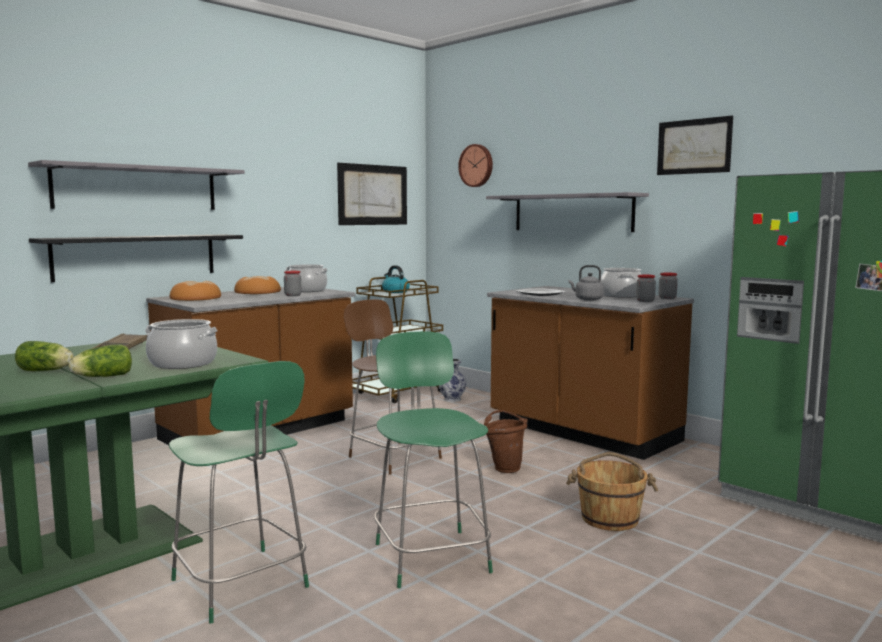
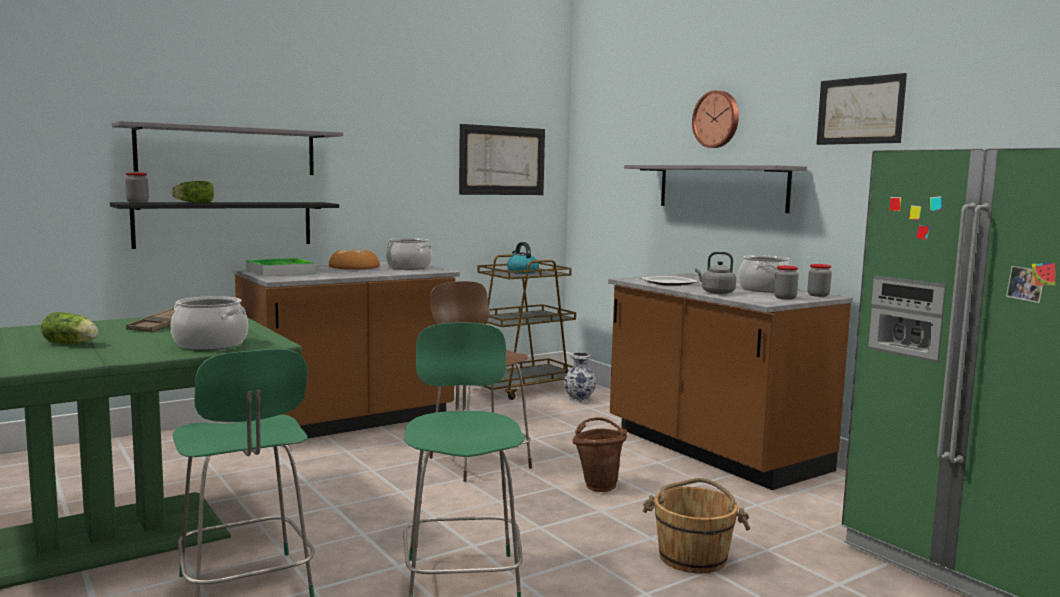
camera: 10 degrees right, 0 degrees up
lettuce [69,344,132,377] -> lettuce moved to [171,181,214,203]
bread [169,281,221,301] -> tray [246,258,316,276]
jar [284,271,301,296] -> jar moved to [125,172,149,203]
wall clock [458,144,493,187] -> wall clock moved to [692,90,739,148]

